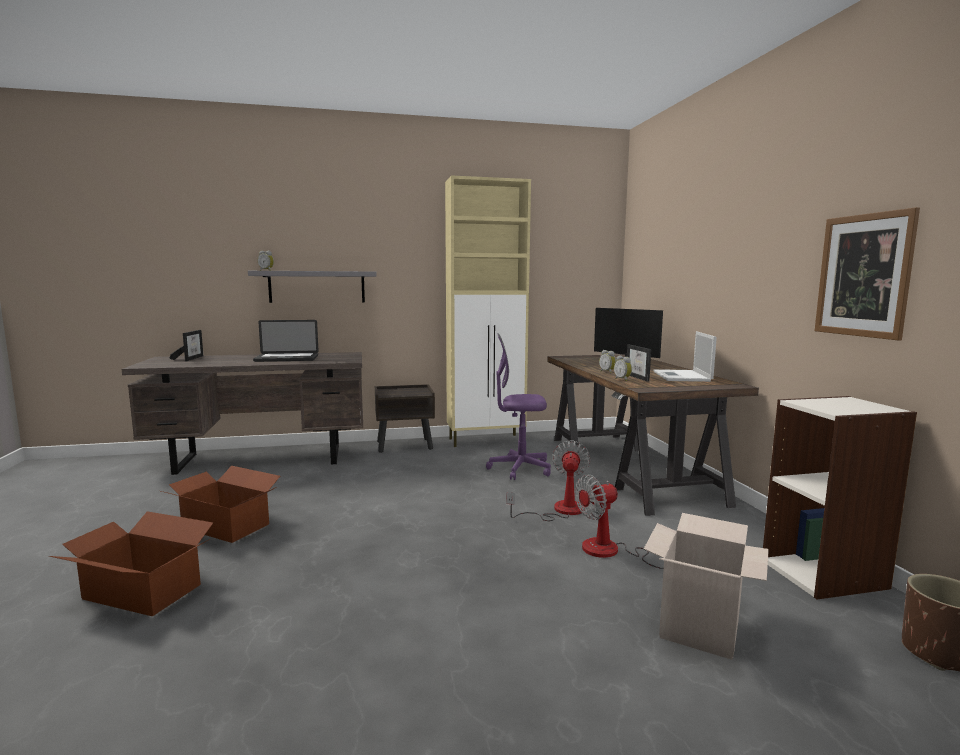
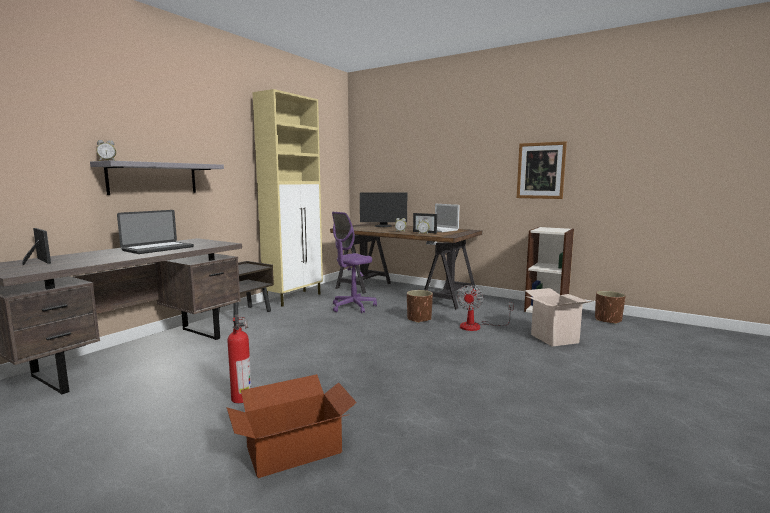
camera: 45 degrees left, 0 degrees up
cardboard box [161,466,280,543] -> fire extinguisher [228,314,252,403]
fan [506,440,590,521] -> brown planter [407,290,433,323]

